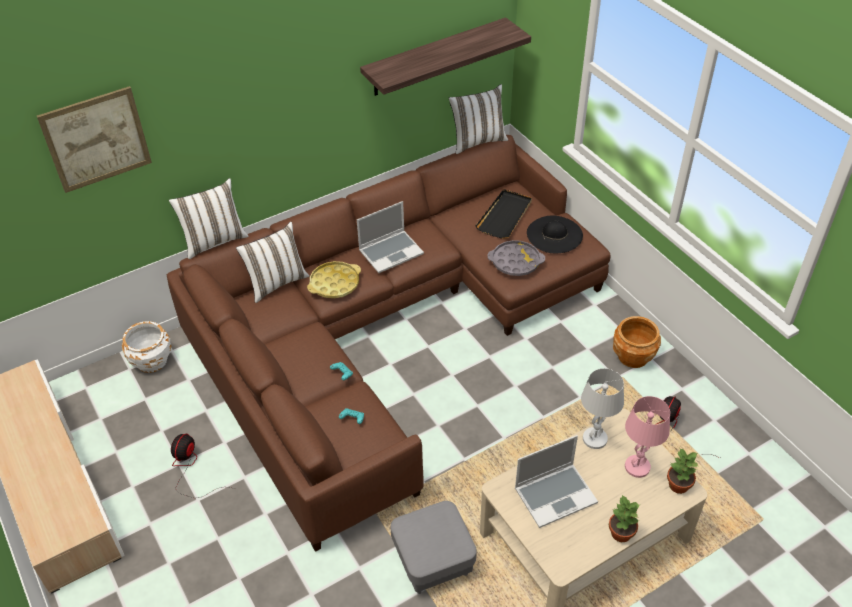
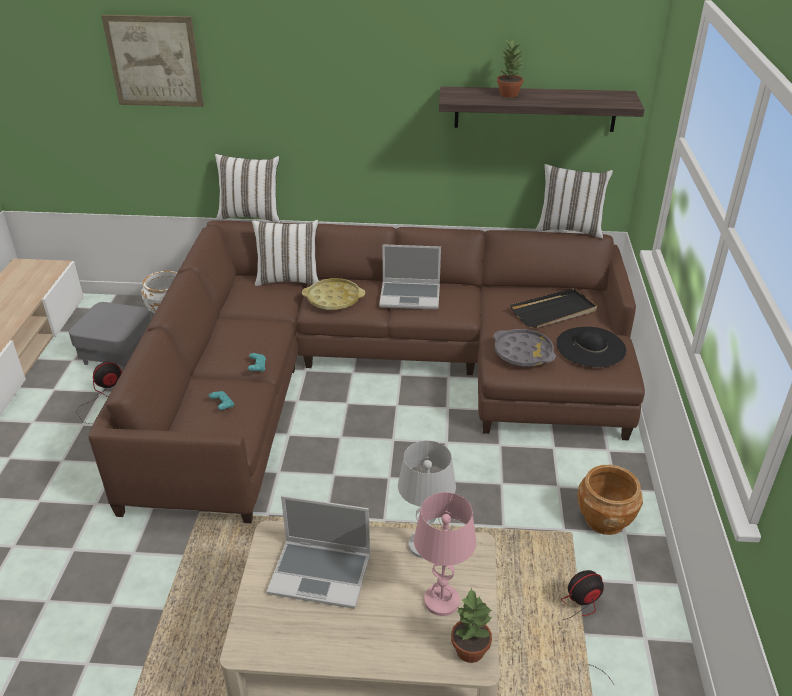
camera: 35 degrees right, 10 degrees down
grey ottoman [390,501,477,594] -> grey ottoman moved to [69,302,151,370]
potted plant [609,495,639,542] -> potted plant moved to [497,40,523,98]

